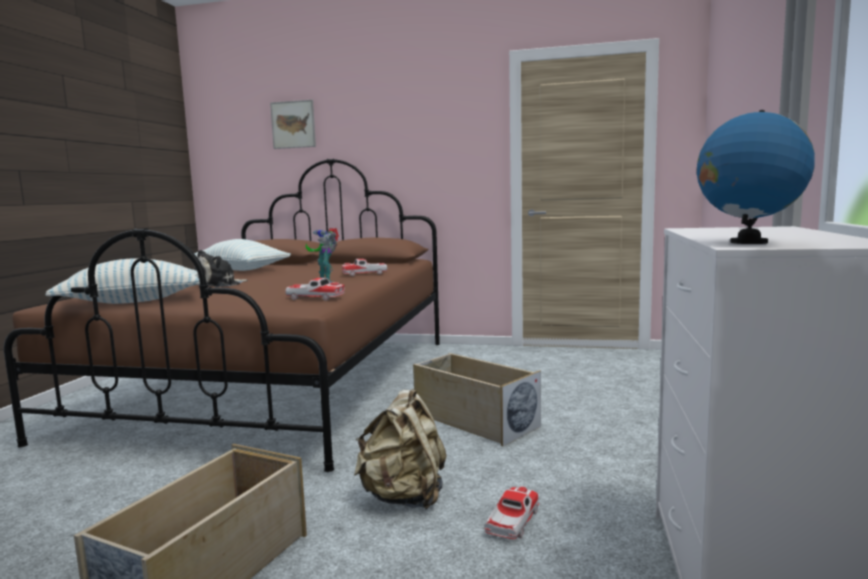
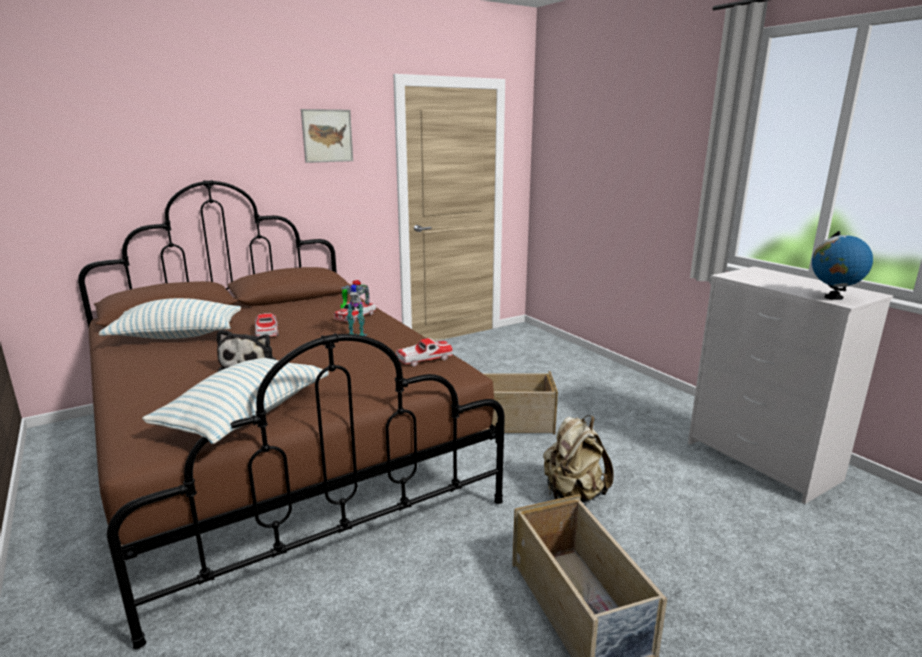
camera: 45 degrees left, 10 degrees up
picture [270,100,316,149] -> picture moved to [301,109,353,163]
toy car [484,487,539,539] -> toy car moved to [255,313,279,337]

